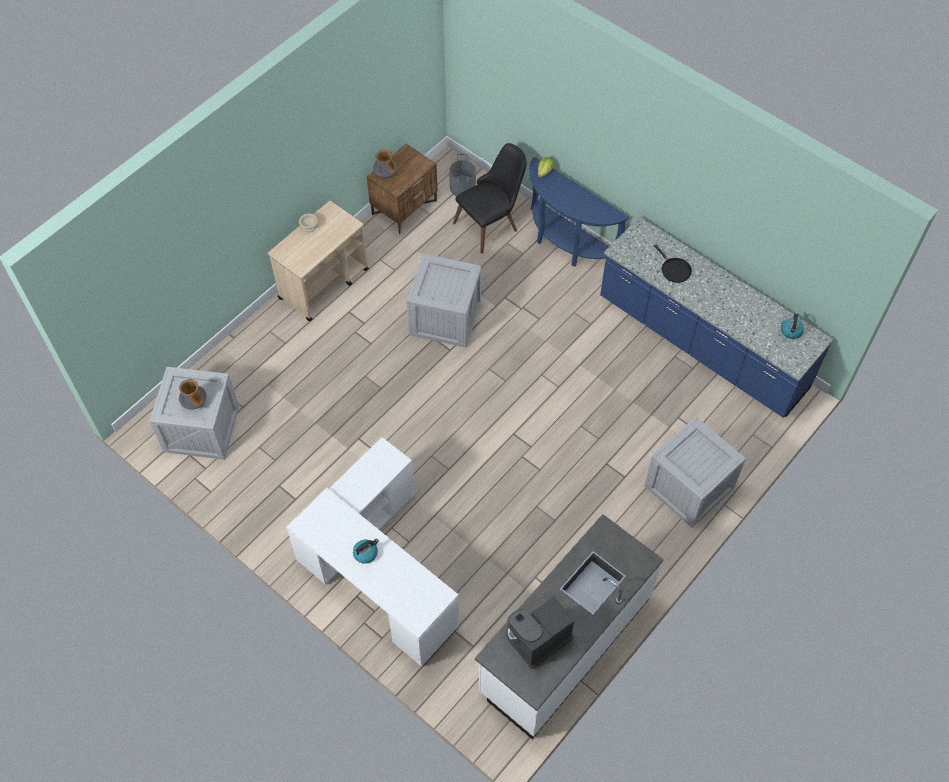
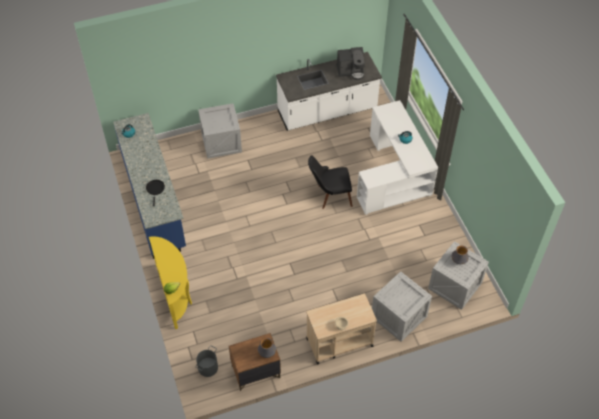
camera: 150 degrees left, 5 degrees down
crate [407,254,482,348] -> crate moved to [372,271,432,342]
black chair [453,143,527,254] -> black chair moved to [308,155,352,209]
blue console table [529,157,629,267] -> yellow console table [149,237,192,329]

